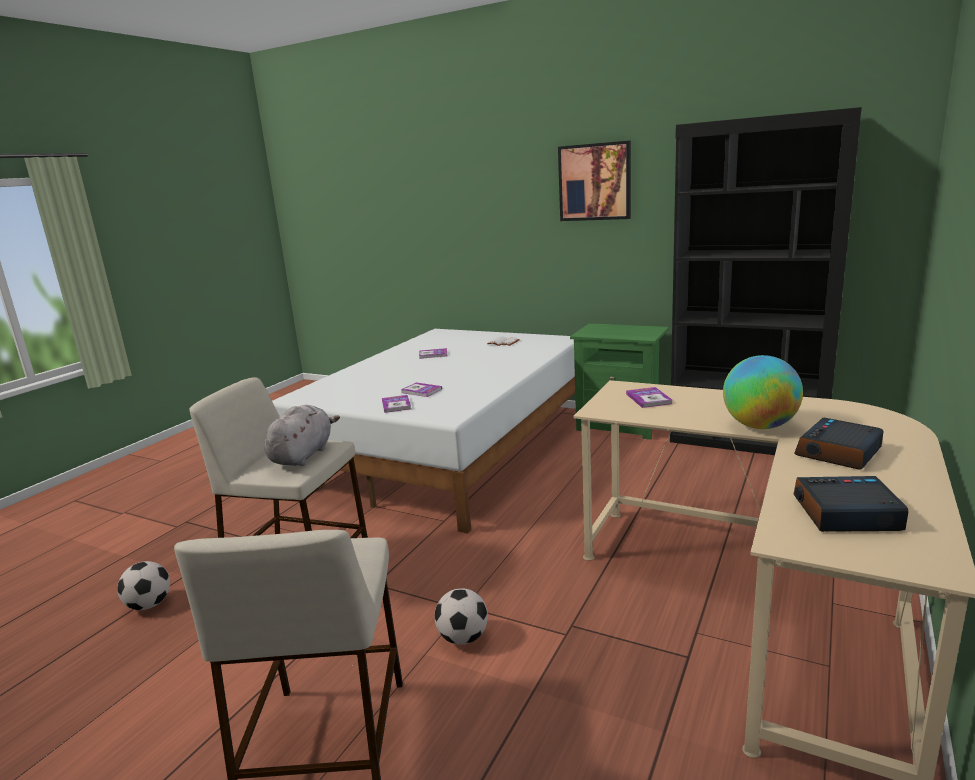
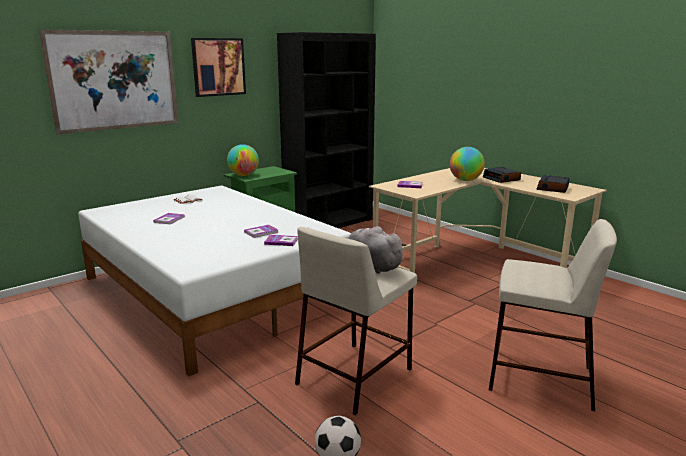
camera: 70 degrees left, 0 degrees up
football [434,588,488,644] -> none
none -> picture [39,29,179,134]
none -> globe [227,144,259,176]

